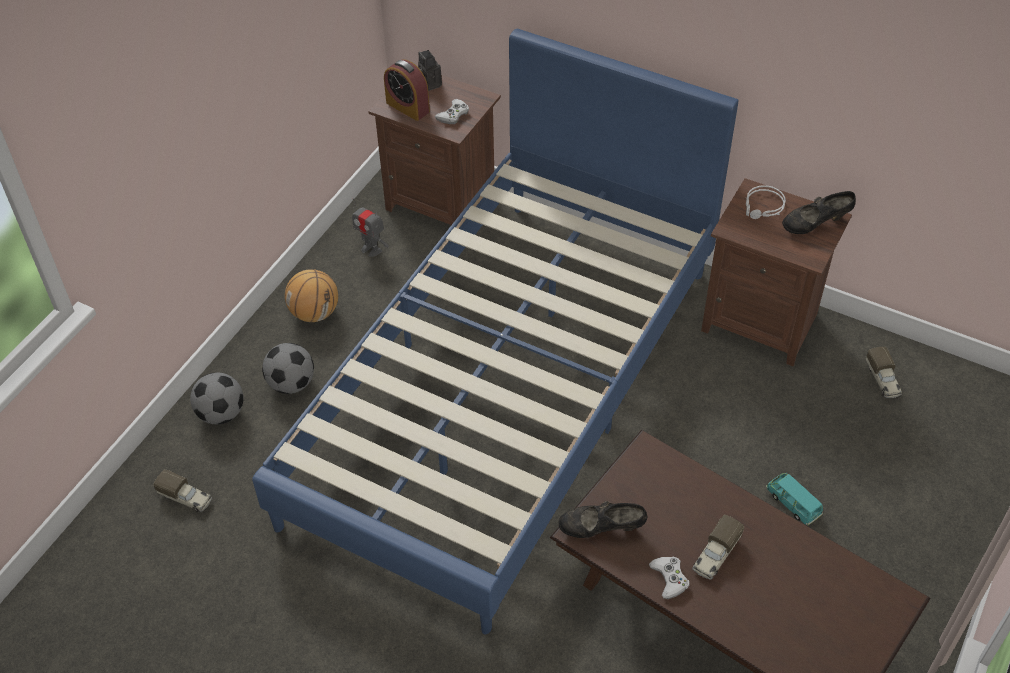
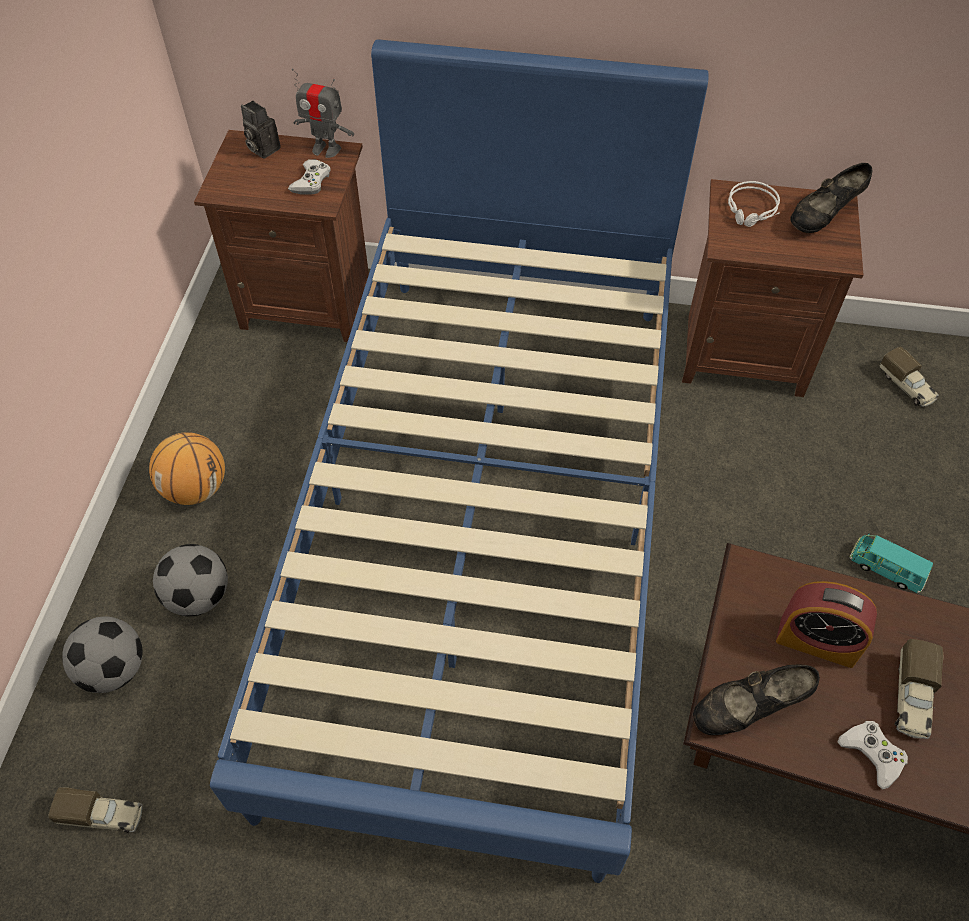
camera: 20 degrees left, 5 degrees up
toy robot [352,199,389,257] -> toy robot moved to [292,68,354,158]
alarm clock [384,59,430,121] -> alarm clock moved to [776,581,877,668]

